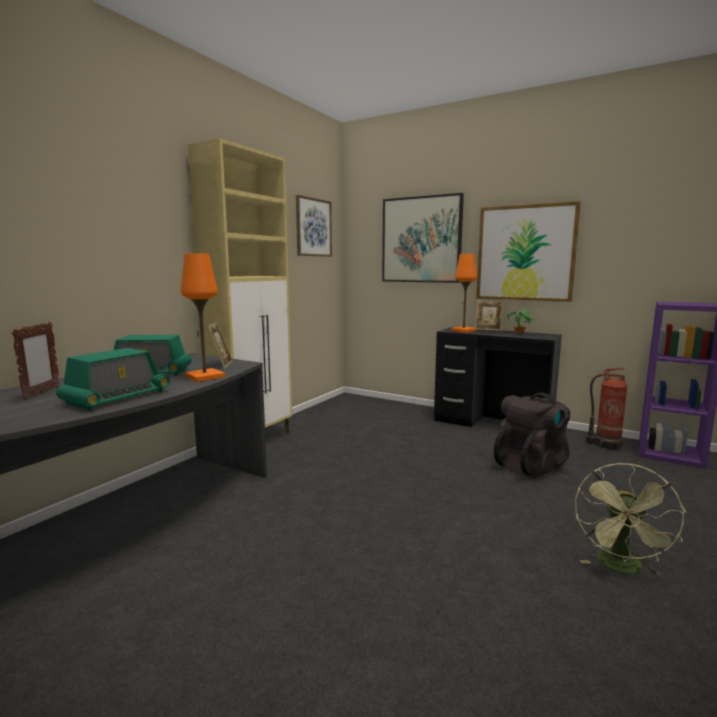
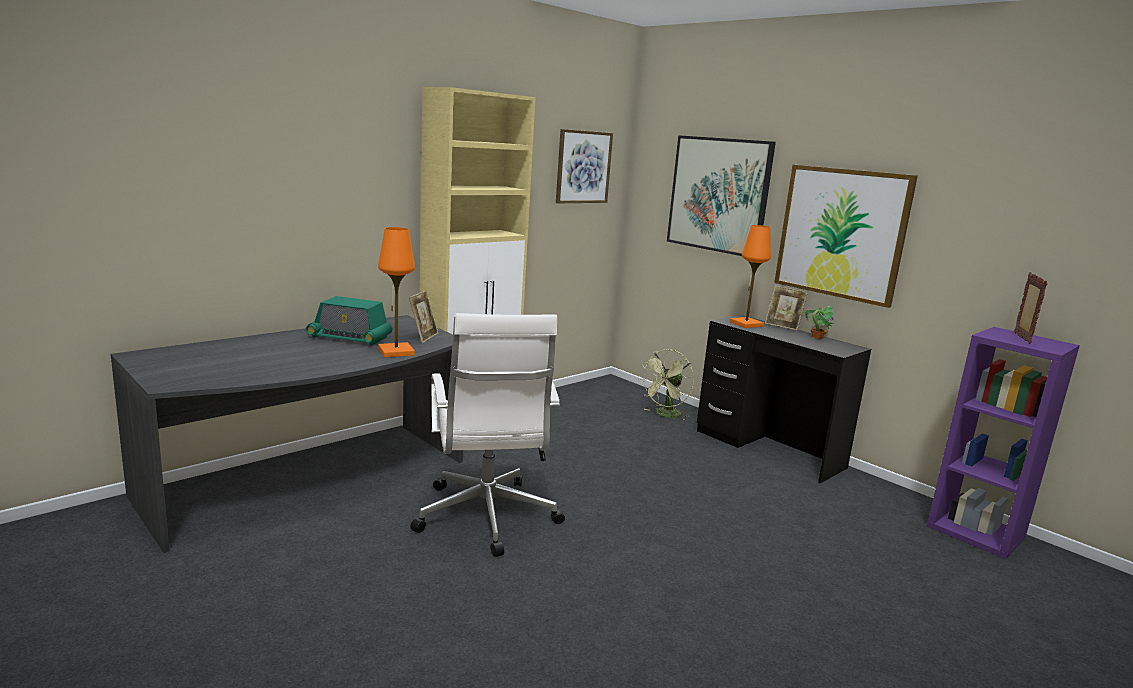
camera: 15 degrees right, 5 degrees up
picture frame [12,322,60,400] -> picture frame moved to [1014,272,1047,344]
radio [56,348,170,410] -> none
black backpack [494,393,570,479] -> none
green fan [575,463,686,575] -> green fan moved to [639,349,694,421]
fire extinguisher [586,368,628,450] -> none
none -> white office chair [410,313,565,557]

